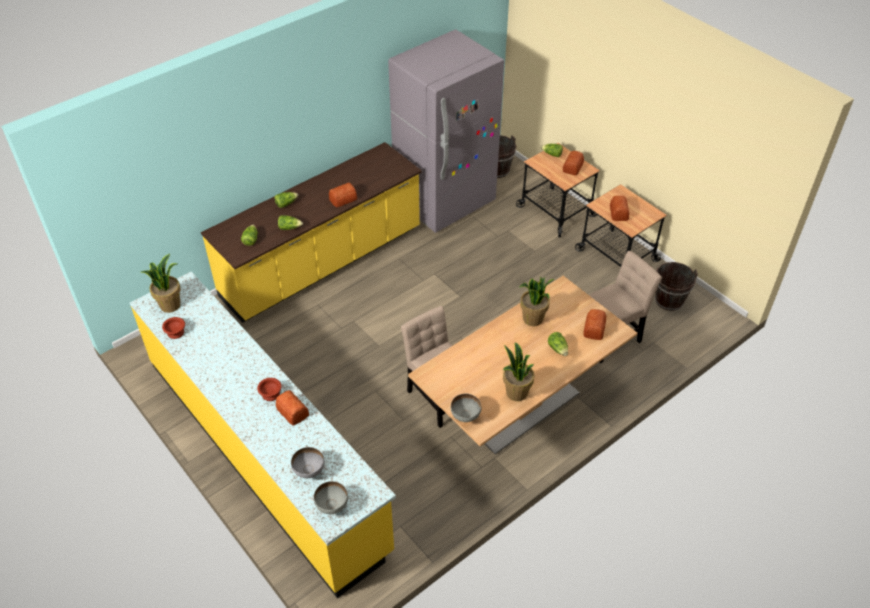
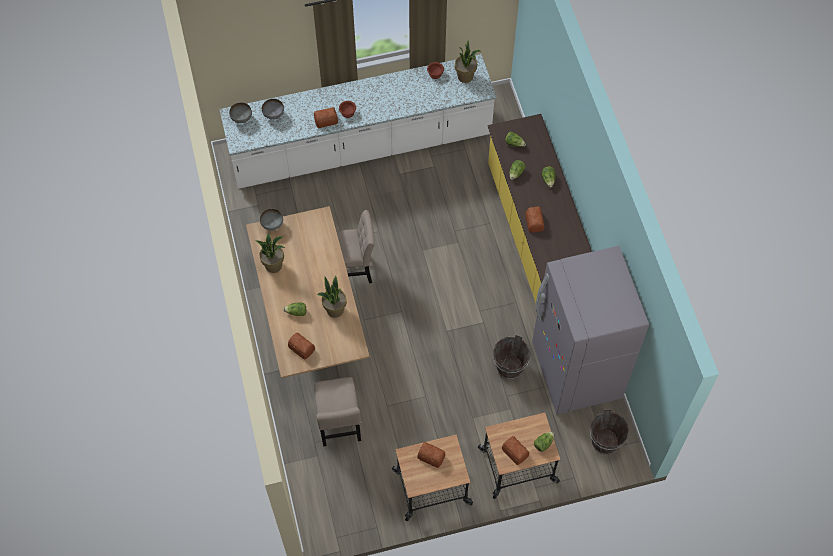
camera: 115 degrees right, 15 degrees up
yellow counter [130,271,396,598] -> white counter [219,54,497,189]
brown bucket [655,262,698,311] -> brown bucket moved to [493,335,530,379]

